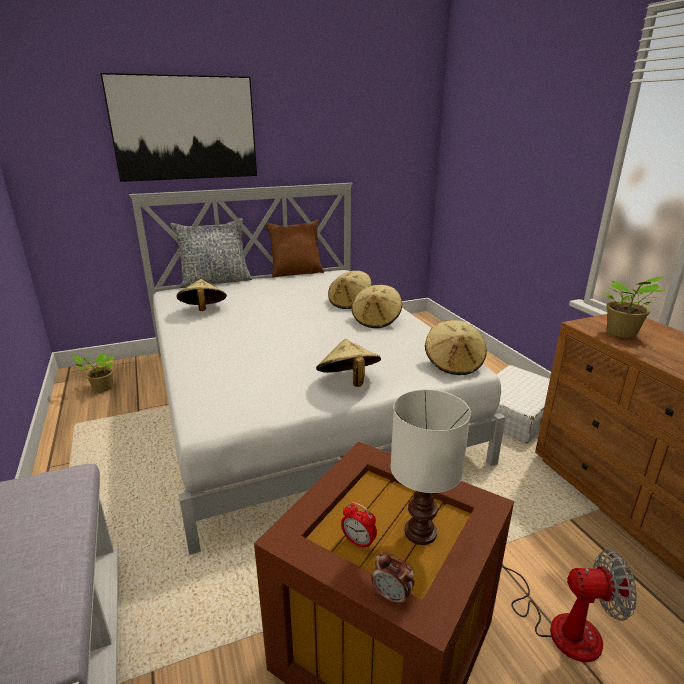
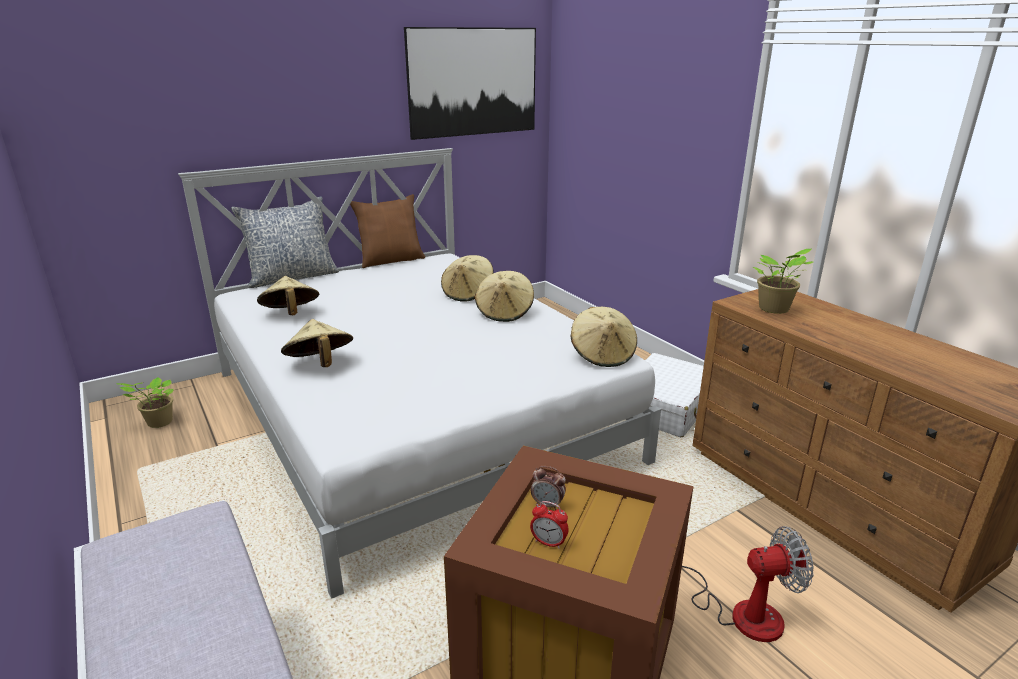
camera: 10 degrees left, 0 degrees up
picture [101,73,257,182] -> picture moved to [404,27,536,140]
beige hat [316,339,381,387] -> beige hat moved to [281,319,353,367]
alarm clock [371,552,414,606] -> alarm clock moved to [531,466,566,510]
white table lamp [390,389,471,545] -> none

